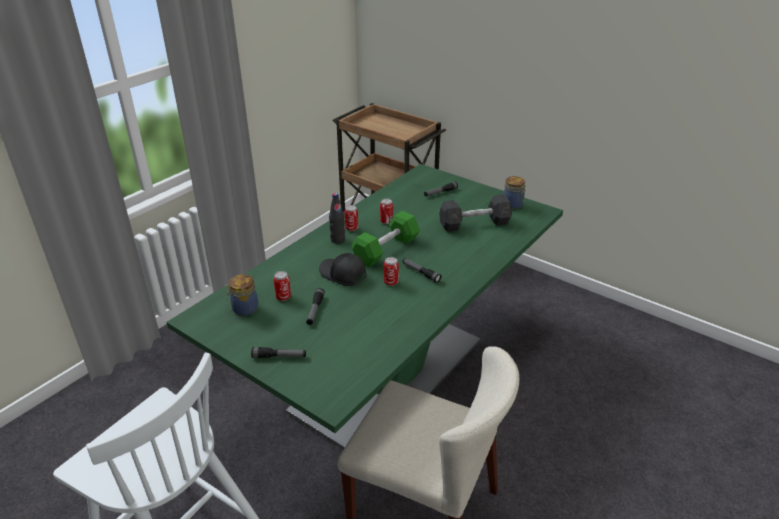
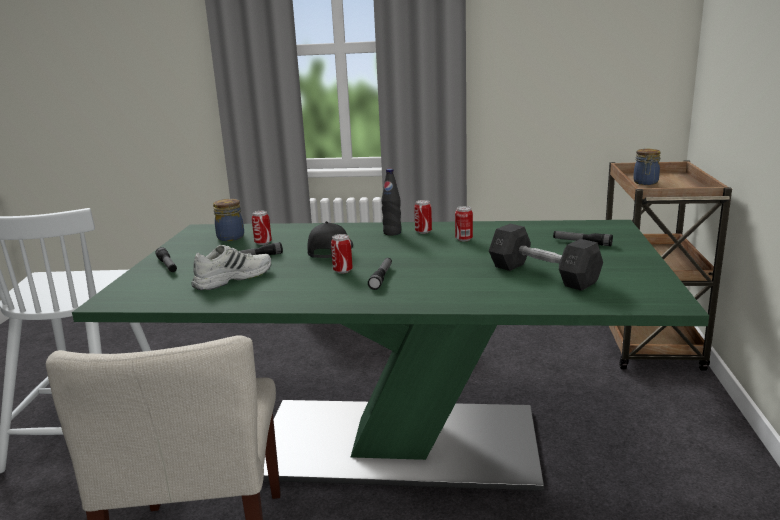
camera: 60 degrees right, 15 degrees down
green dumbbell [351,211,420,267] -> none
jar [503,176,526,209] -> jar moved to [633,149,661,185]
none -> white shoe [191,245,271,290]

